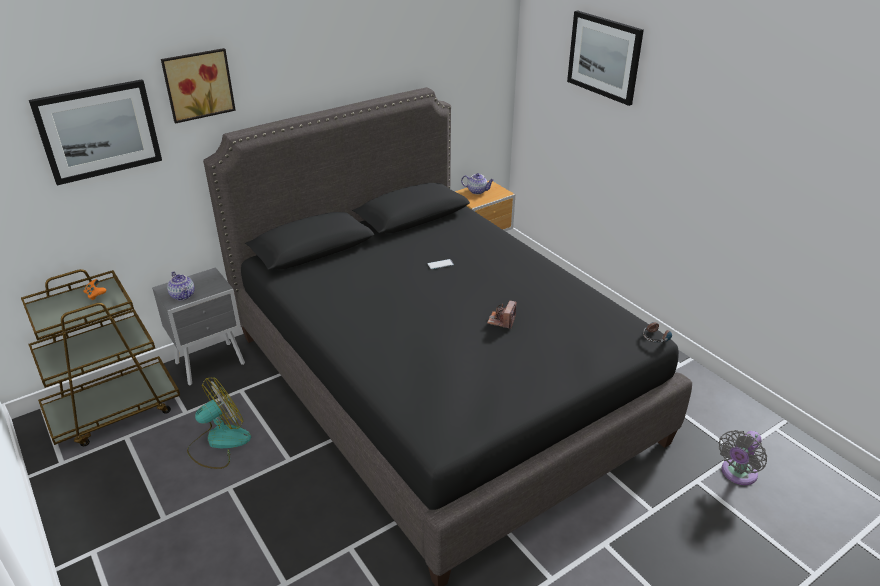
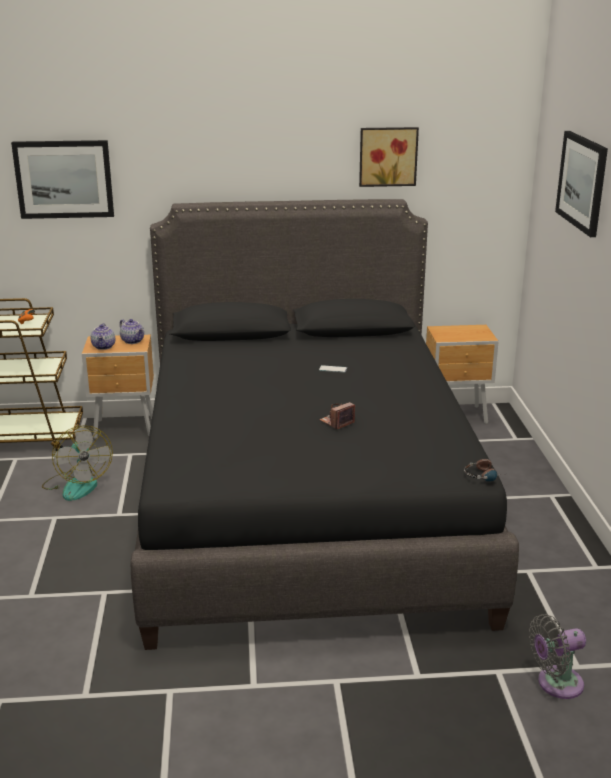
camera: 30 degrees right, 10 degrees down
grey nightstand [152,267,245,386] -> brown nightstand [82,335,154,439]
picture [161,48,236,123] -> picture moved to [359,127,419,187]
fan [187,377,251,469] -> fan turned 75 degrees clockwise [42,425,113,501]
teapot [461,173,494,194] -> teapot moved to [120,319,144,344]

